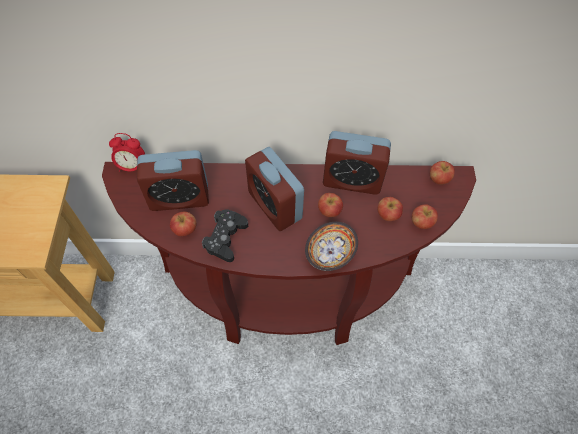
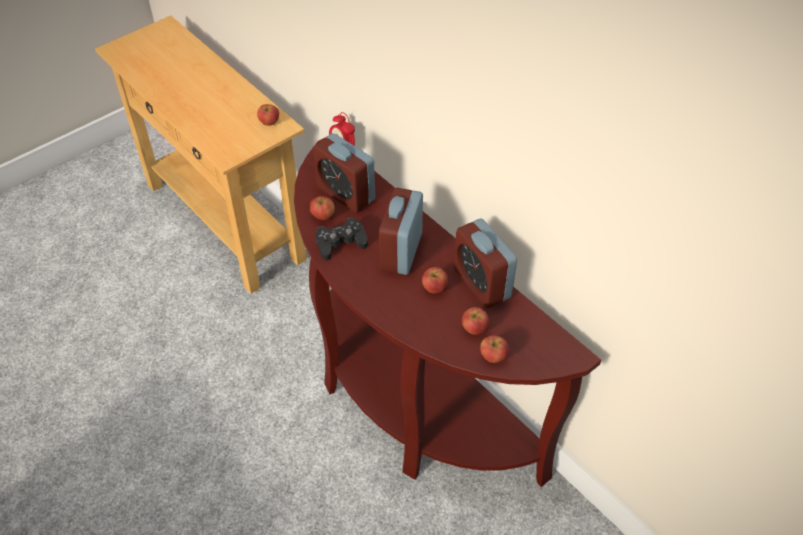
camera: 50 degrees right, 10 degrees down
bowl [305,222,358,271] -> none
apple [430,161,455,185] -> apple moved to [257,104,279,126]

